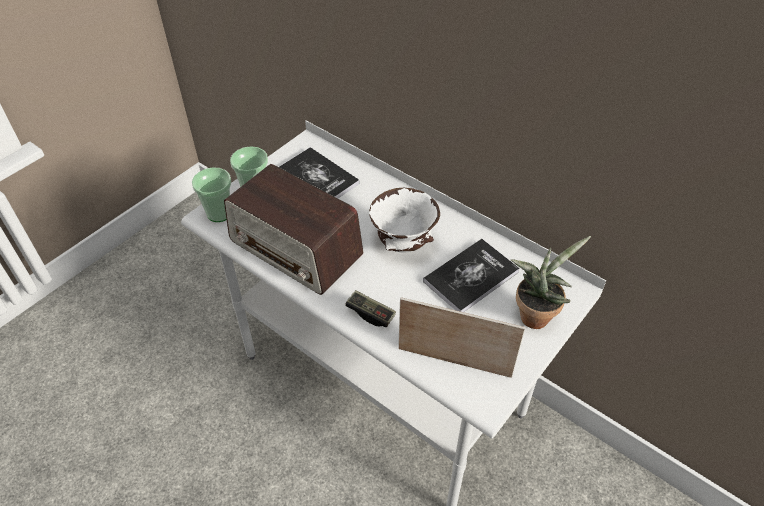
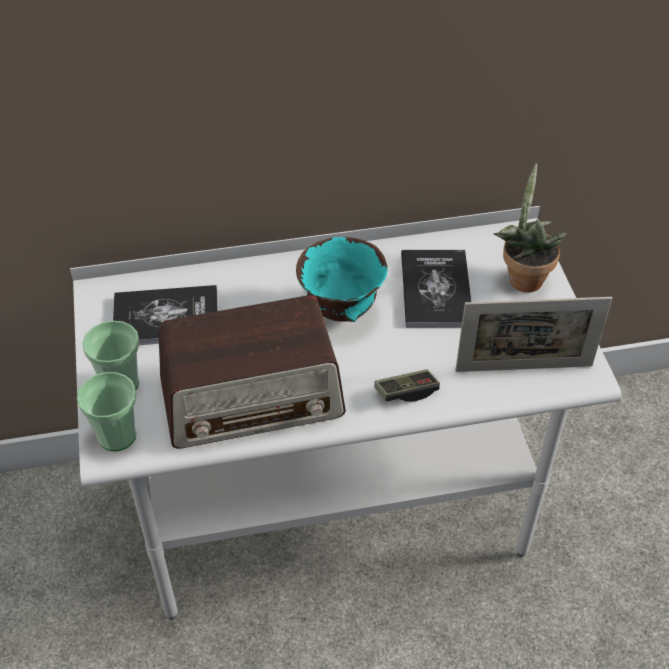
camera: 50 degrees left, 0 degrees up
white bowl [369,188,440,252] -> turquoise bowl [296,237,388,322]
picture frame [398,297,525,378] -> picture frame turned 150 degrees counterclockwise [455,297,612,372]

